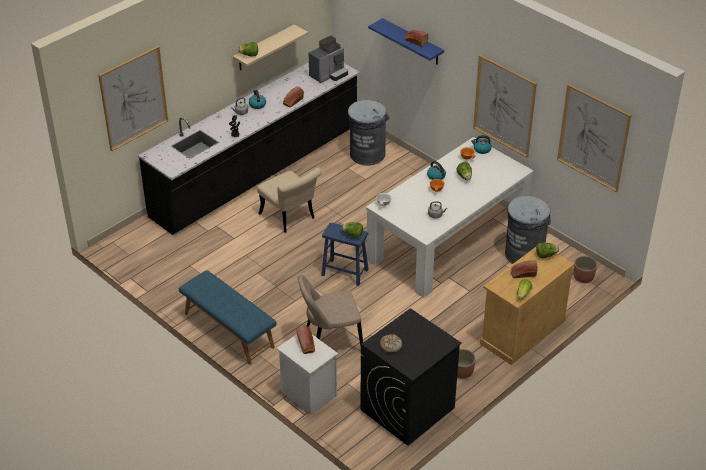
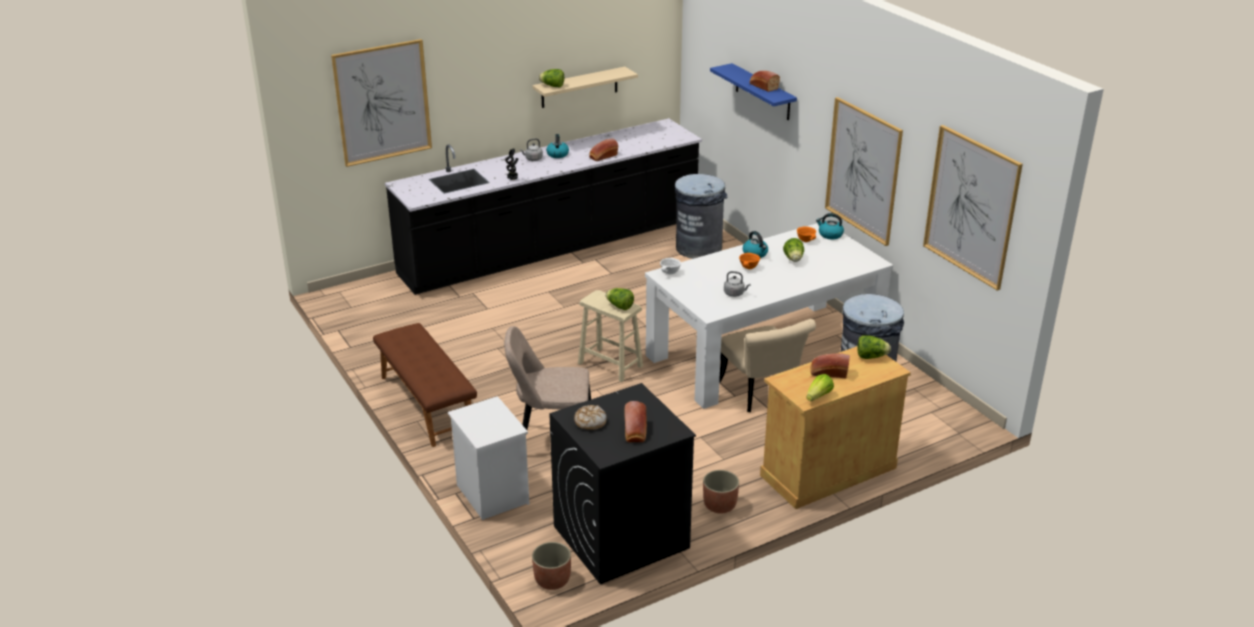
camera: 15 degrees right, 10 degrees down
blue bench [179,270,276,365] -> brown bench [373,323,477,447]
beige chair [257,167,322,233] -> beige chair moved to [719,319,816,412]
bread [296,326,315,354] -> bread moved to [625,401,647,442]
coffee machine [309,36,348,83] -> none
blue stool [321,223,368,286] -> beige stool [578,290,643,382]
planter [573,256,597,283] -> planter moved to [532,542,571,590]

